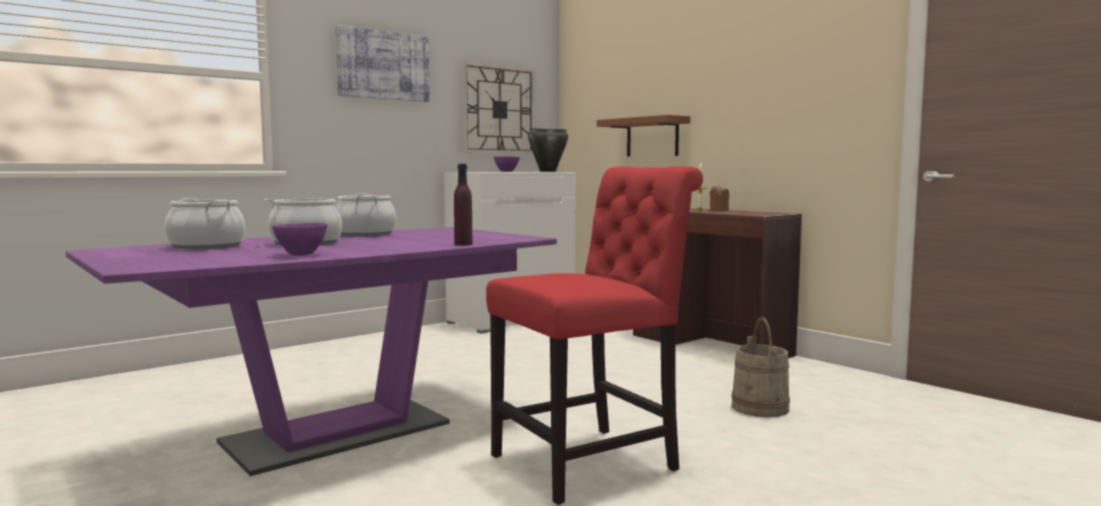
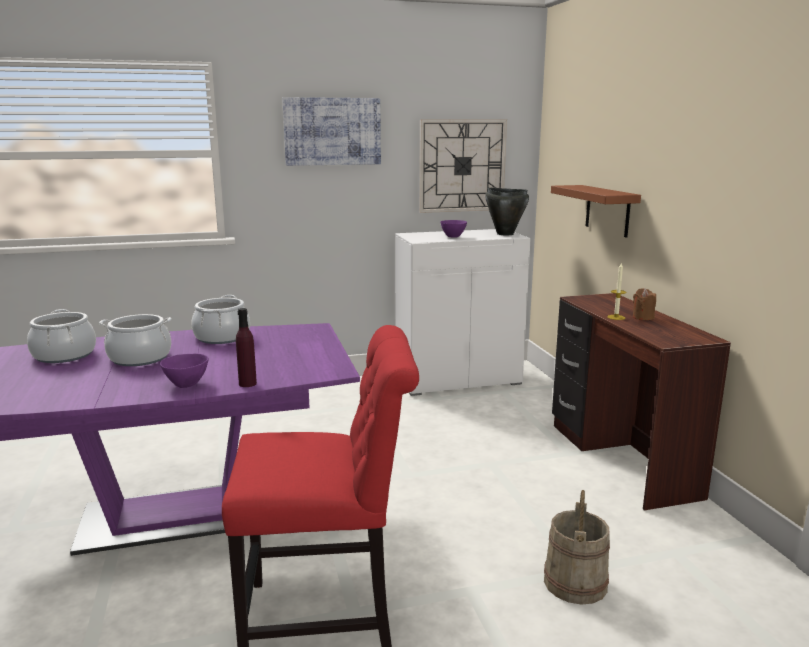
camera: 25 degrees right, 10 degrees up
purple bowl [272,223,328,256] -> purple bowl moved to [160,354,208,388]

